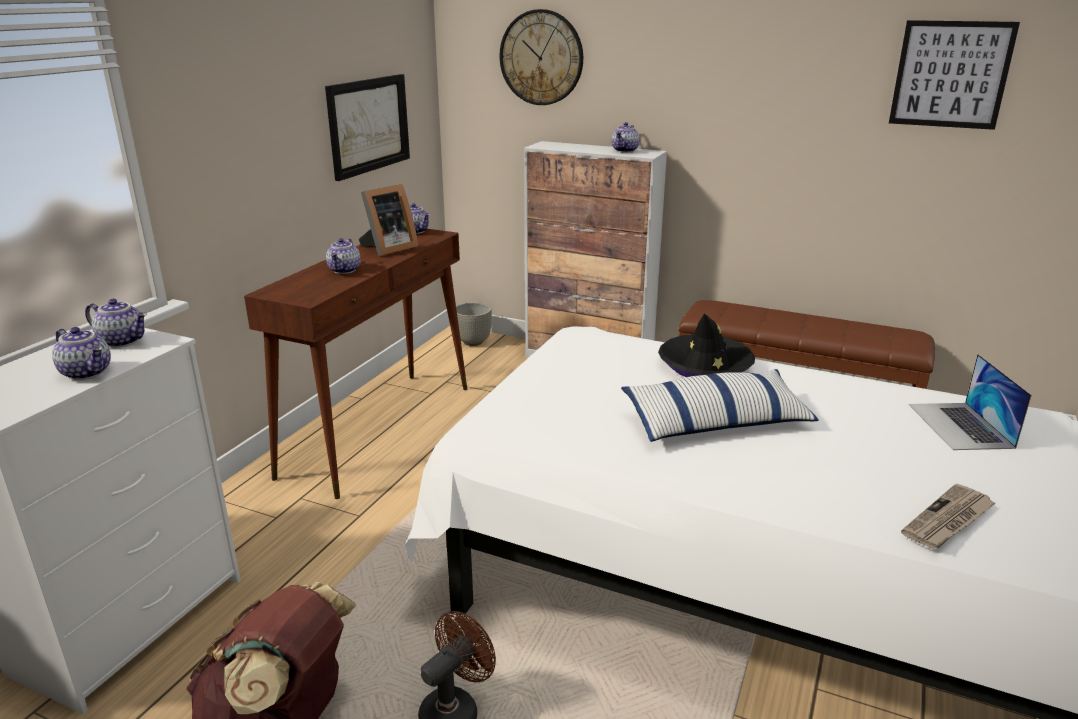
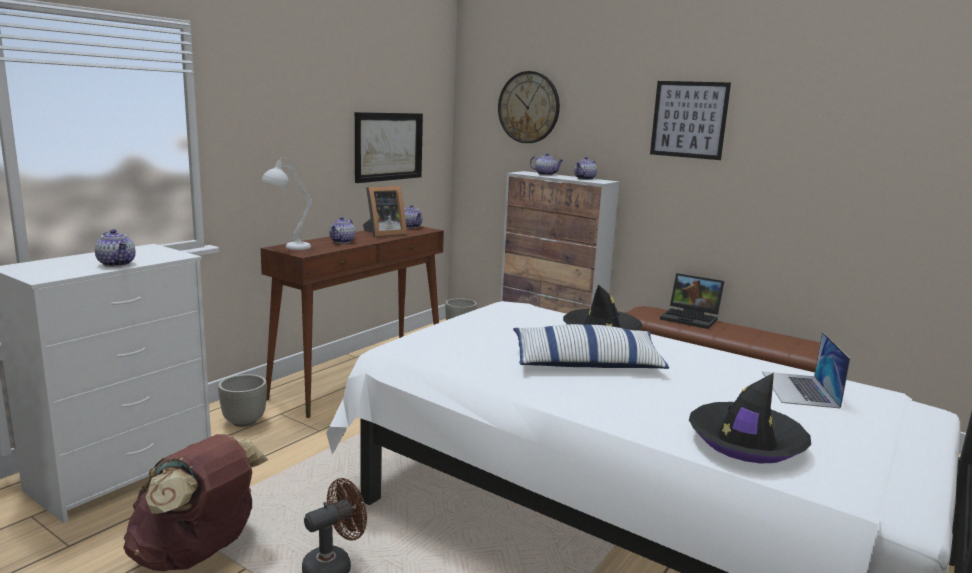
camera: 10 degrees right, 10 degrees down
teapot [85,299,147,347] -> teapot moved to [530,153,563,176]
picture [889,20,1020,130] -> picture moved to [650,81,731,160]
newspaper [901,484,996,549] -> black hat [689,373,811,463]
none -> grey planter [218,374,267,427]
none -> white table lamp [261,157,312,250]
none -> laptop [660,273,724,329]

